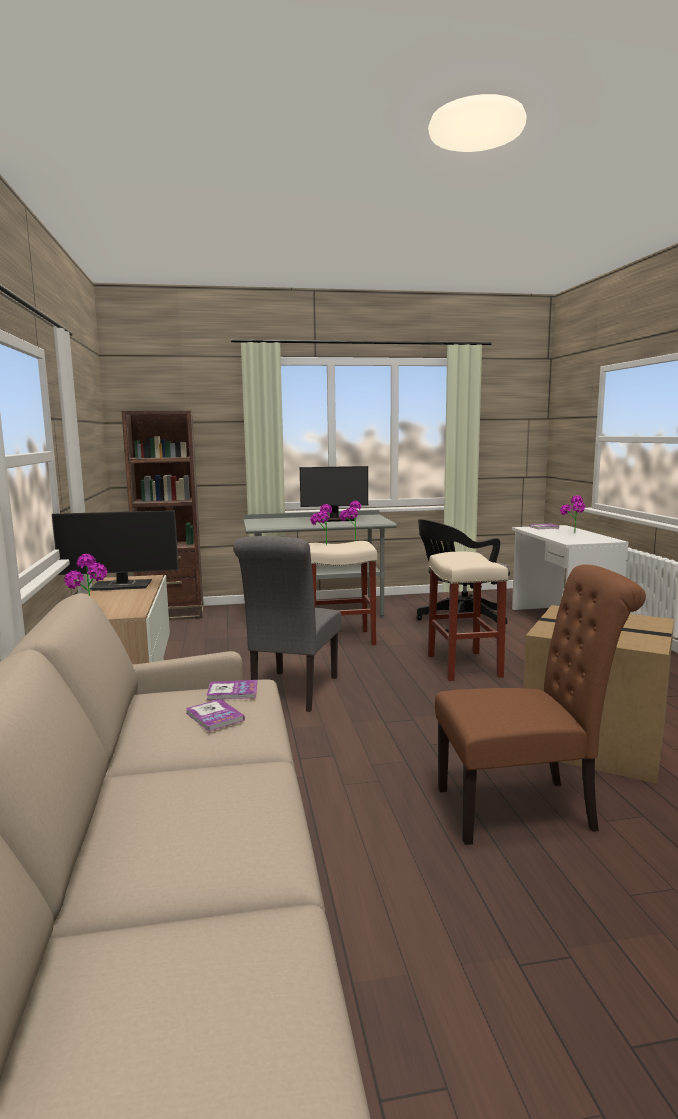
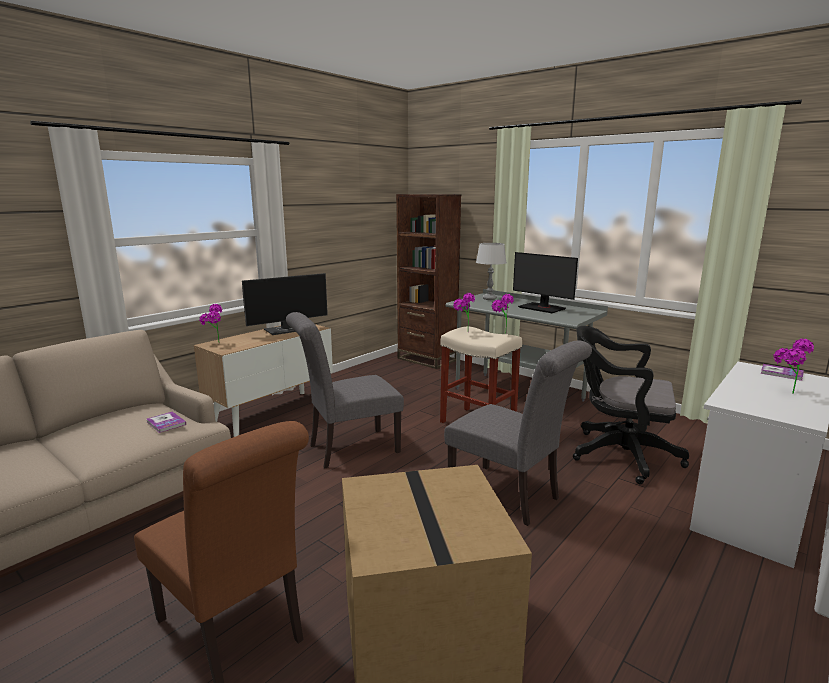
camera: 50 degrees right, 5 degrees up
monitor [52,510,179,591] -> monitor turned 75 degrees counterclockwise [242,273,328,335]
book [185,699,245,732] -> none
beige stool [428,551,508,681] -> grey chair [444,341,592,526]
none -> grey table lamp [476,243,507,300]

